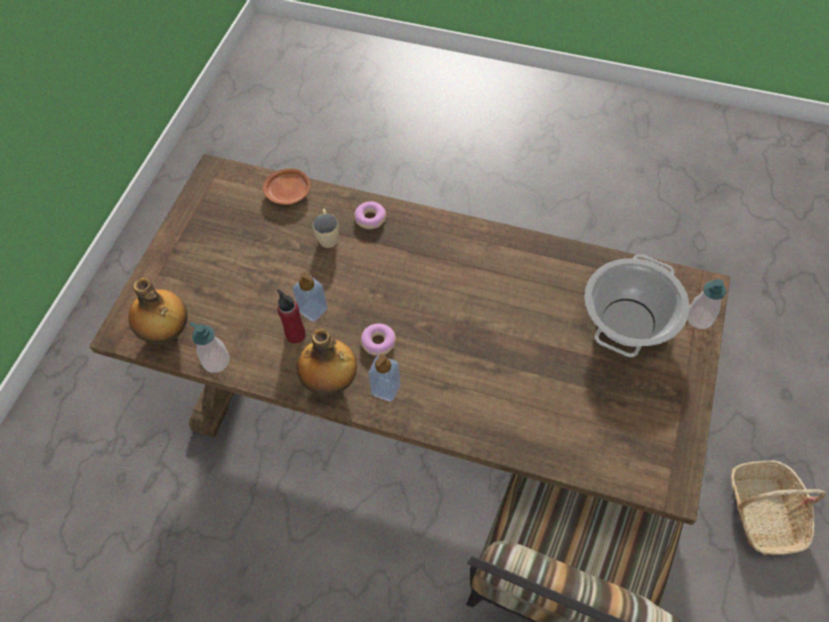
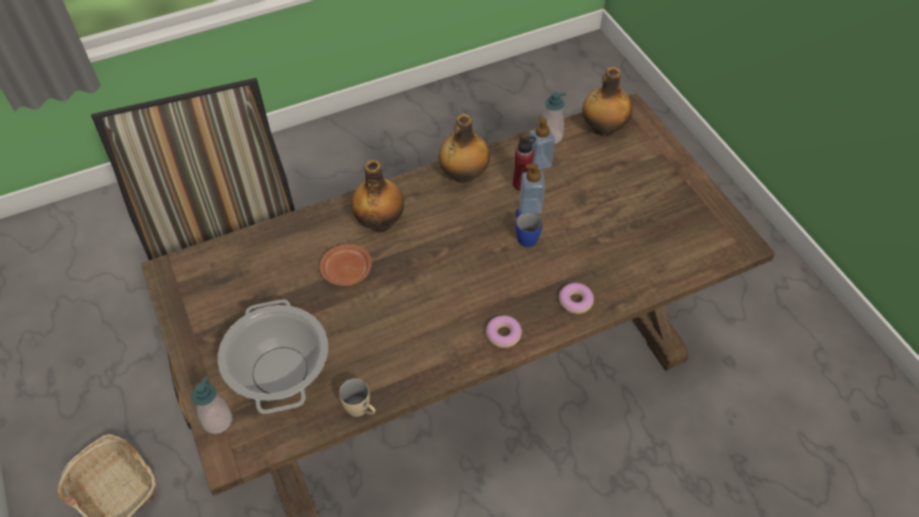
camera: 135 degrees right, 5 degrees down
brown plate [263,169,311,205] -> brown plate moved to [320,244,372,286]
beige mug [313,209,339,248] -> beige mug moved to [339,379,376,417]
donut [361,323,396,356] -> donut moved to [486,315,522,348]
soap dispenser [368,354,400,402] -> soap dispenser moved to [529,115,555,170]
none -> bottle [351,160,404,233]
none -> blue mug [516,209,542,247]

